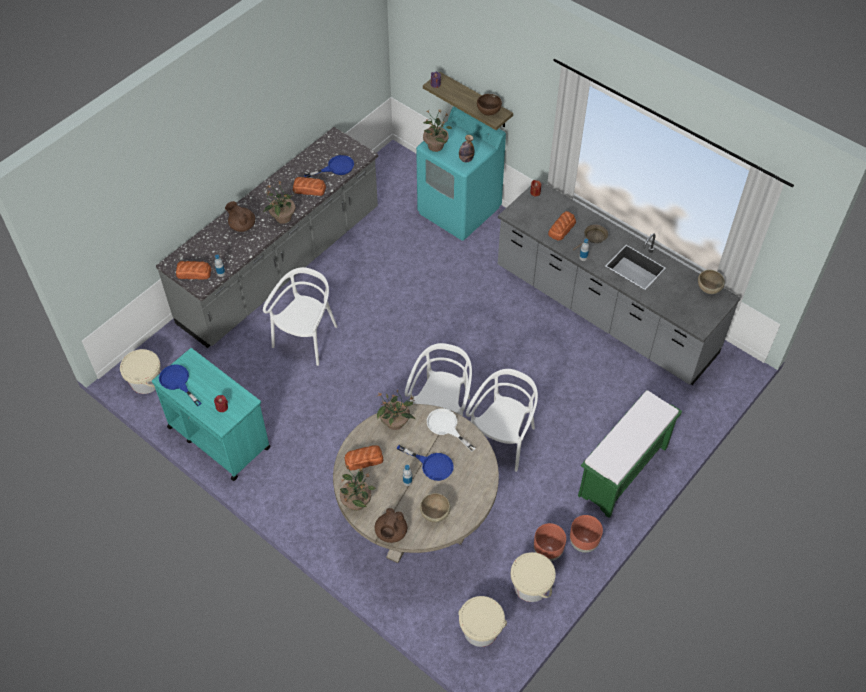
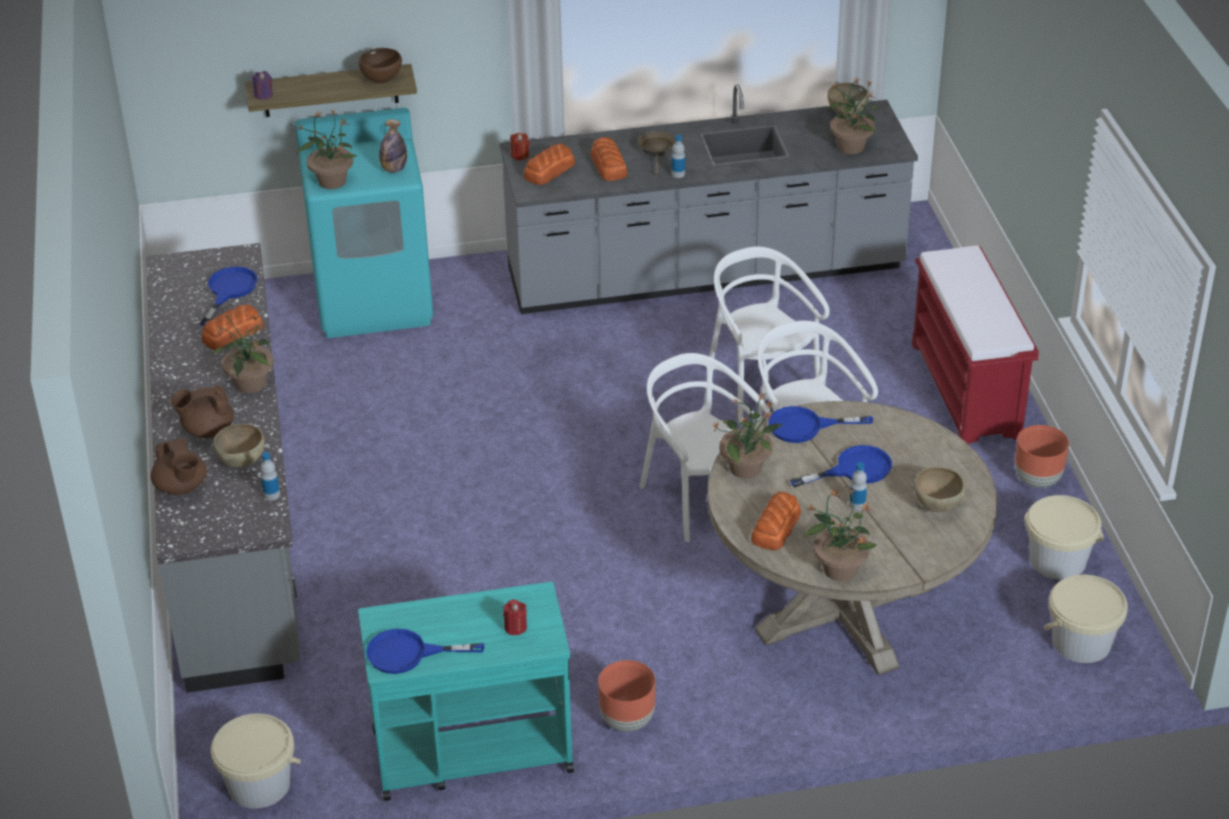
camera: 50 degrees left, 15 degrees down
bread [176,261,211,279] -> bread moved to [524,144,575,185]
white chair [263,267,337,366] -> white chair moved to [709,247,830,422]
brown teapot [375,508,407,543] -> brown teapot moved to [151,438,207,495]
white frying pan [427,409,476,451] -> blue frying pan [768,406,873,443]
brown planter [534,523,566,561] -> brown planter moved to [598,660,656,732]
green bench [578,390,682,518] -> red bench [912,246,1039,444]
none -> brown bowl [213,424,265,468]
none -> potted plant [826,77,879,154]

